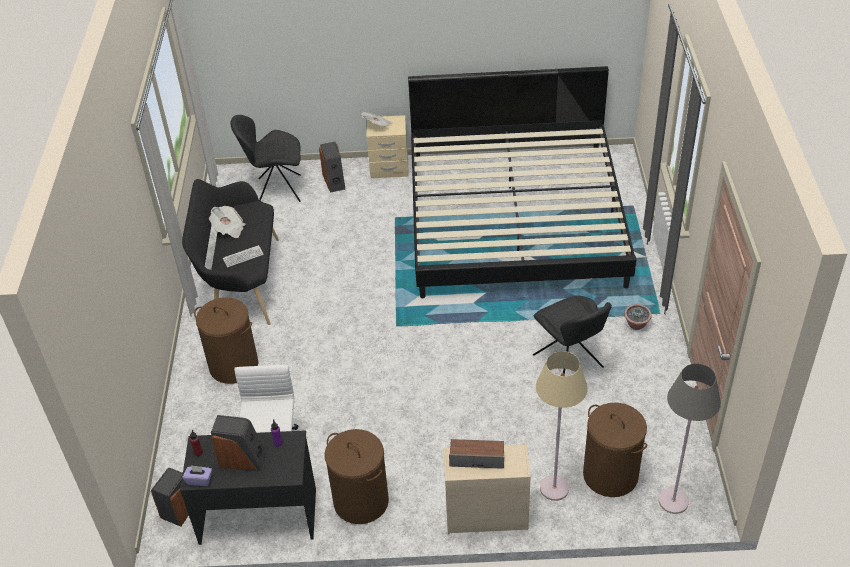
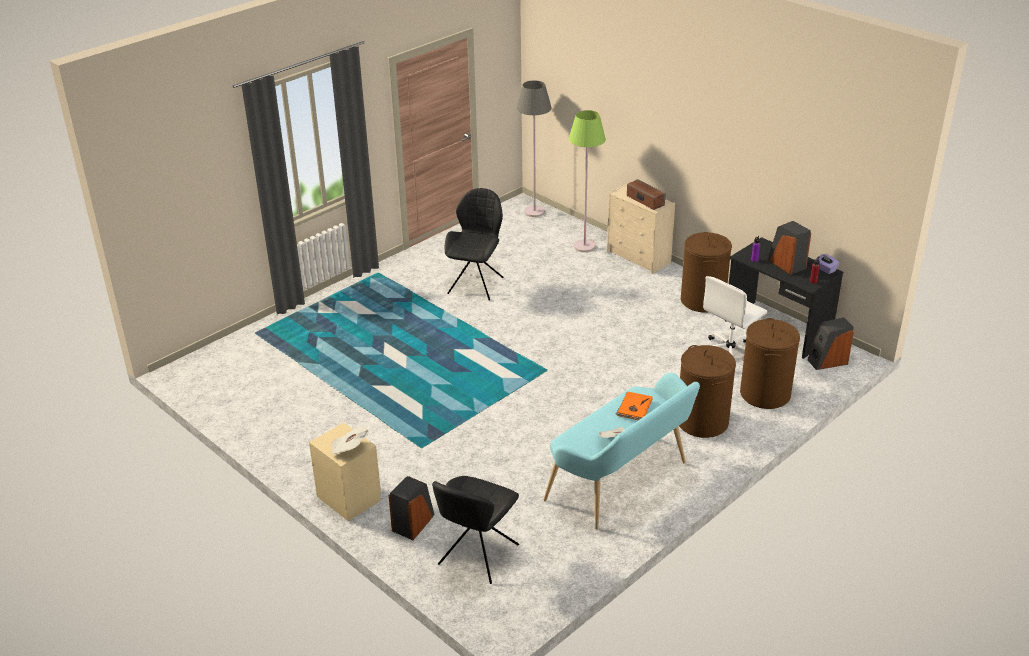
camera: 135 degrees left, 10 degrees down
black bench [182,179,279,325] -> turquoise bench [543,372,700,529]
keyboard [223,245,264,267] -> orange book [615,391,653,420]
black chair [231,115,301,202] -> black chair turned 75 degrees clockwise [432,476,519,584]
bed [408,66,636,298] -> none
beige floor lamp [536,351,587,501] -> green floor lamp [569,110,606,252]
brown laundry basket [583,403,647,497] -> brown laundry basket moved to [740,318,800,409]
potted plant [624,304,652,330] -> none

